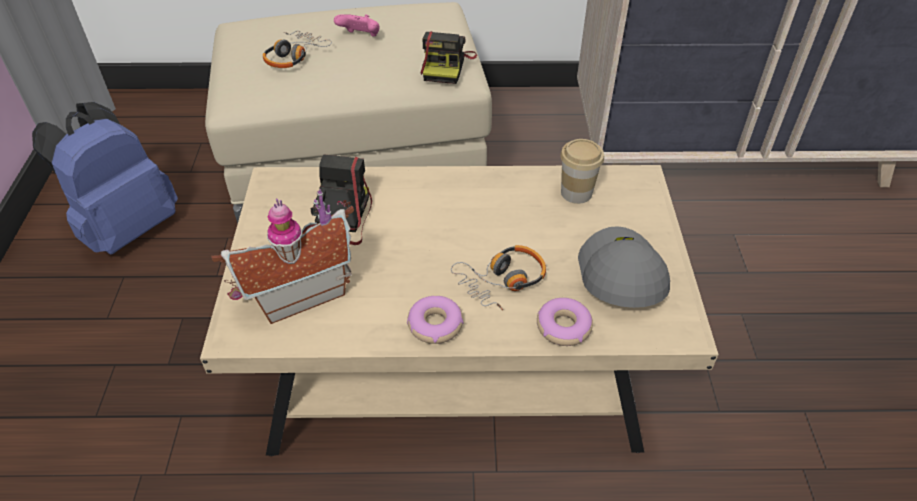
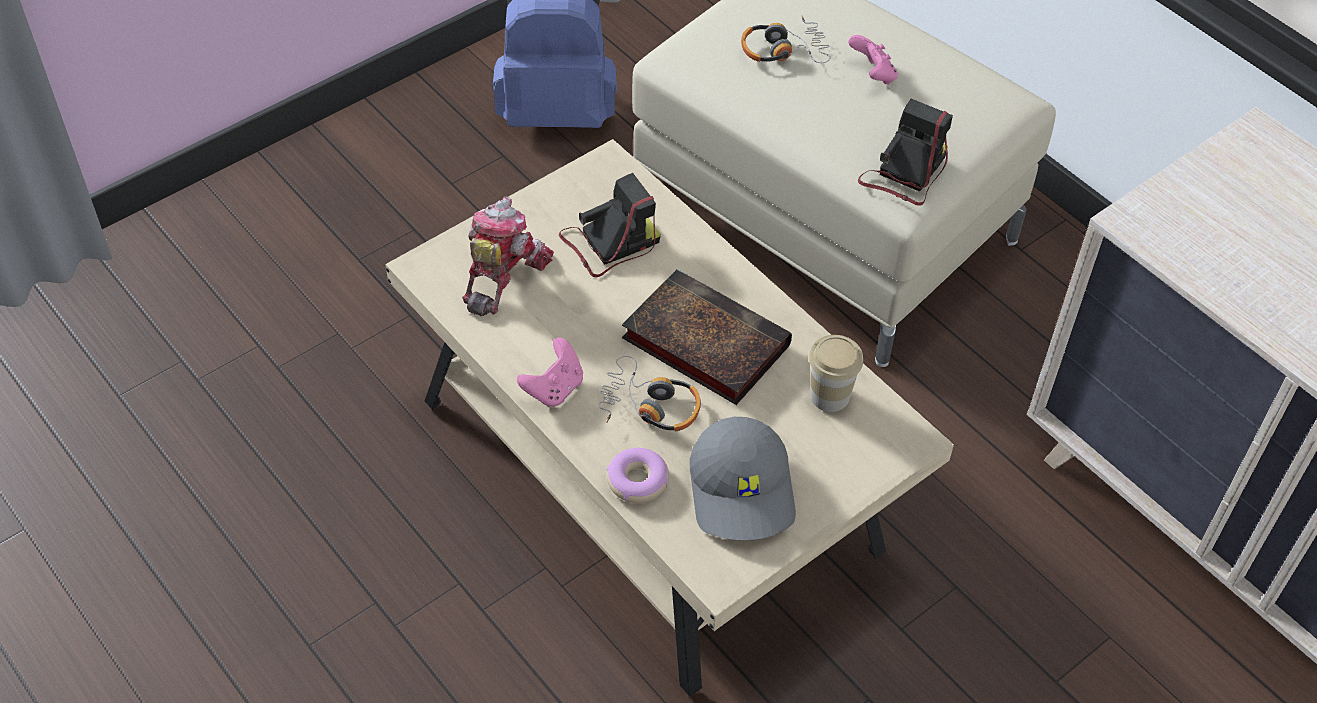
camera: 50 degrees right, 5 degrees up
toy house [211,189,354,324] -> toy robot [462,197,554,316]
donut [407,296,464,344] -> pink game controller [517,338,583,407]
camera [420,31,477,84] -> camera turned 150 degrees clockwise [858,99,953,206]
grey cap [578,226,670,308] -> grey cap turned 120 degrees clockwise [690,417,796,541]
none -> book [622,269,792,405]

